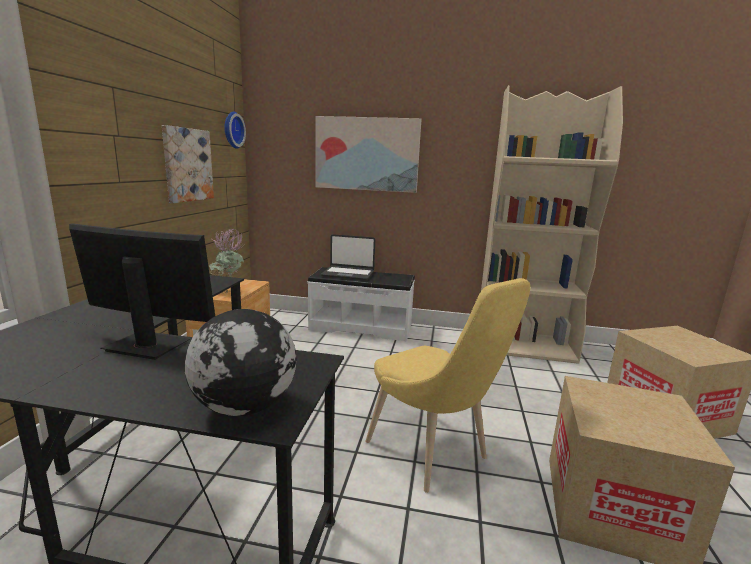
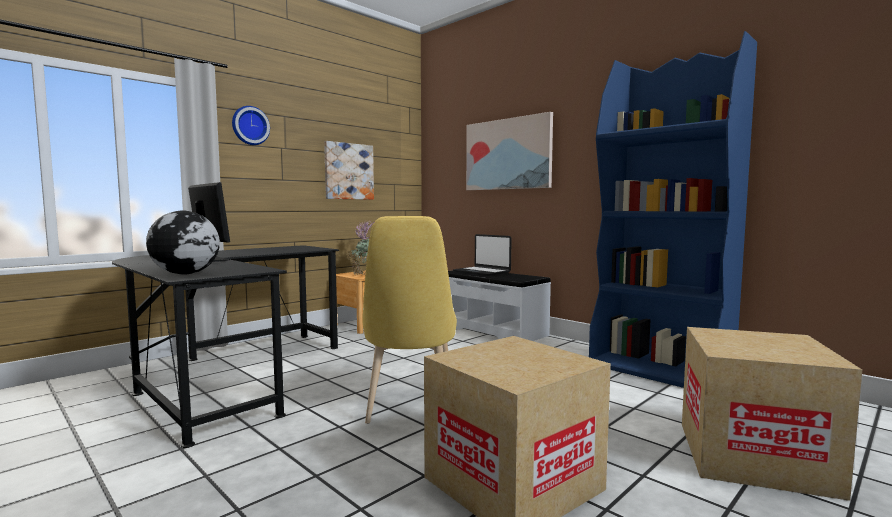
camera: 35 degrees right, 10 degrees down
wall clock [225,112,246,149] -> wall clock moved to [232,106,270,145]
beige bookcase [481,85,623,364] -> blue bookcase [589,31,757,388]

